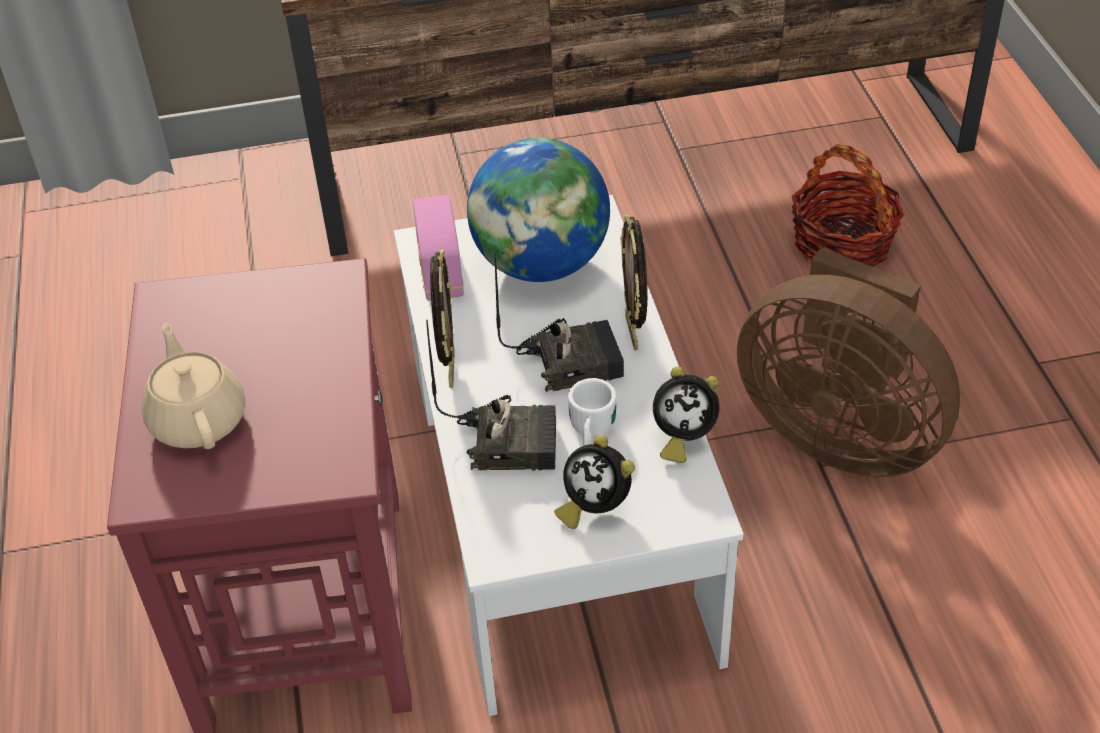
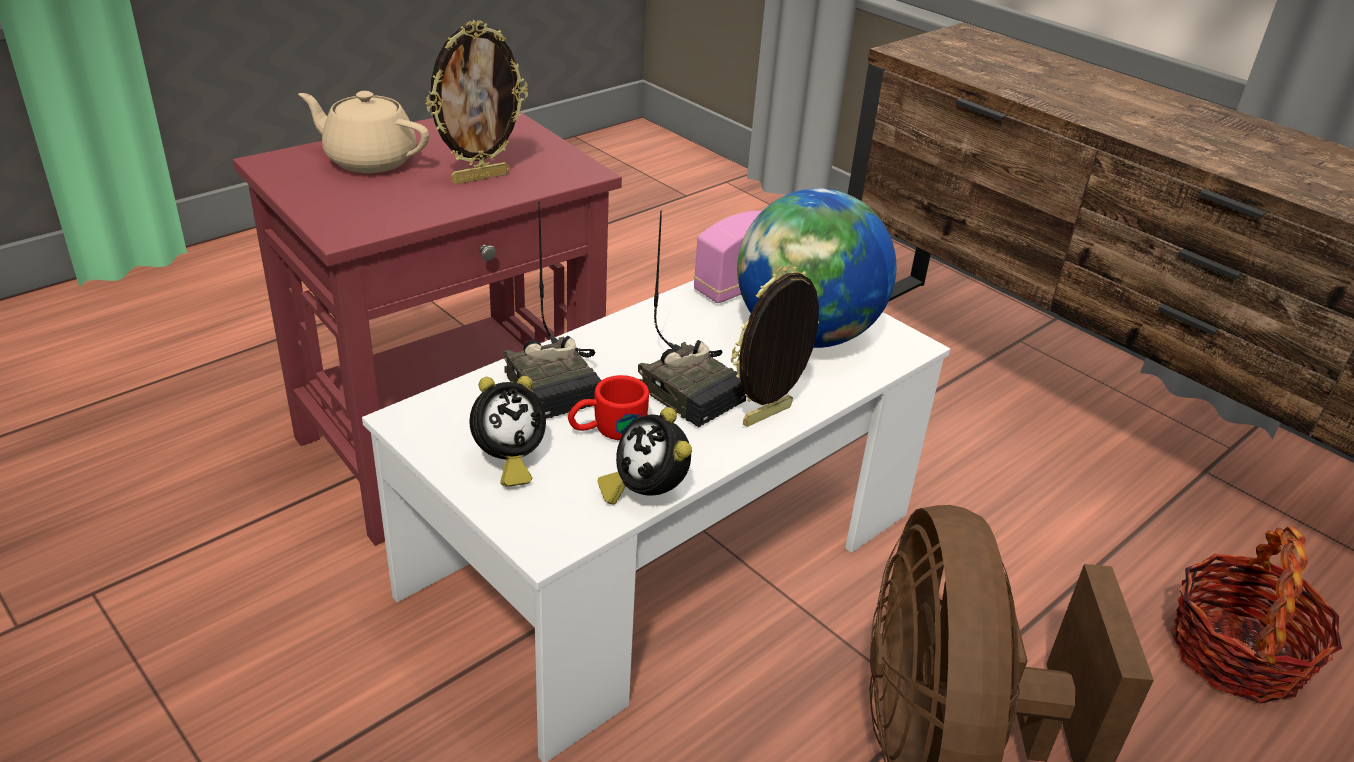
camera: 55 degrees right, 10 degrees down
beige teapot [142,323,246,449] -> beige teapot turned 105 degrees counterclockwise [298,91,429,173]
picture frame [430,248,455,388] -> picture frame moved to [425,20,528,184]
alarm clock [554,435,635,529] -> alarm clock turned 135 degrees counterclockwise [469,376,546,487]
white mug [568,378,616,446] -> red mug [568,375,649,440]

